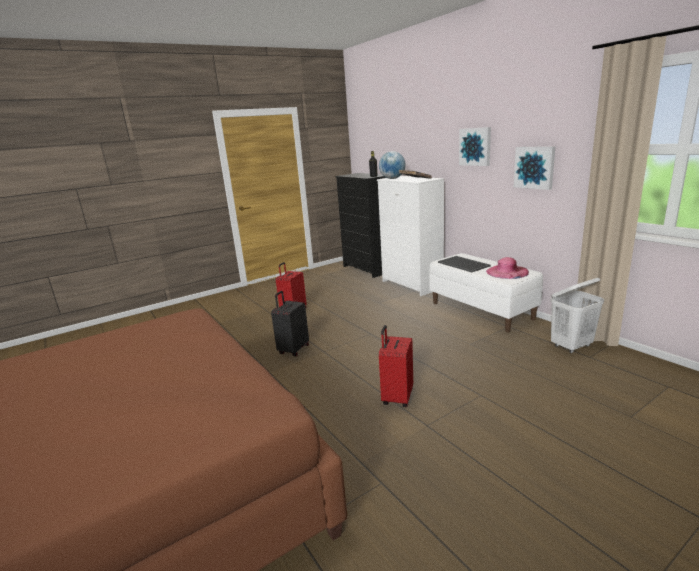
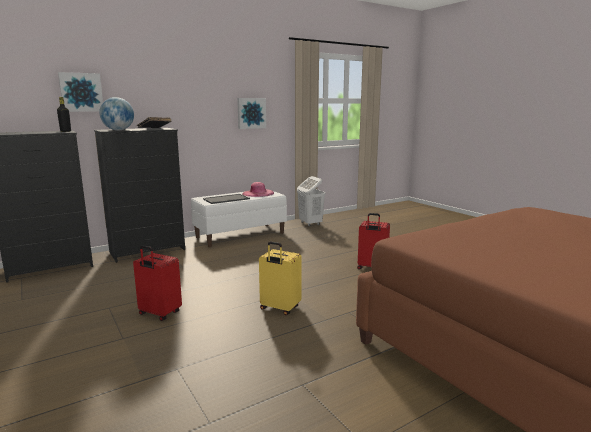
camera: 90 degrees left, 5 degrees down
black suitcase [271,291,309,356] -> yellow suitcase [259,241,302,315]
white dresser [377,176,444,296] -> black dresser [94,128,185,263]
picture [459,127,491,166] -> picture moved to [58,72,103,112]

